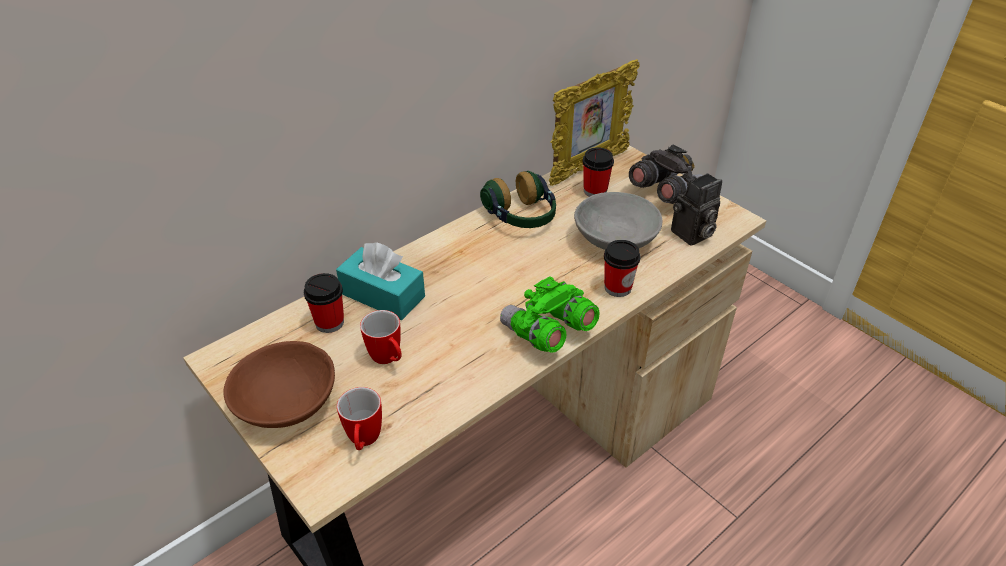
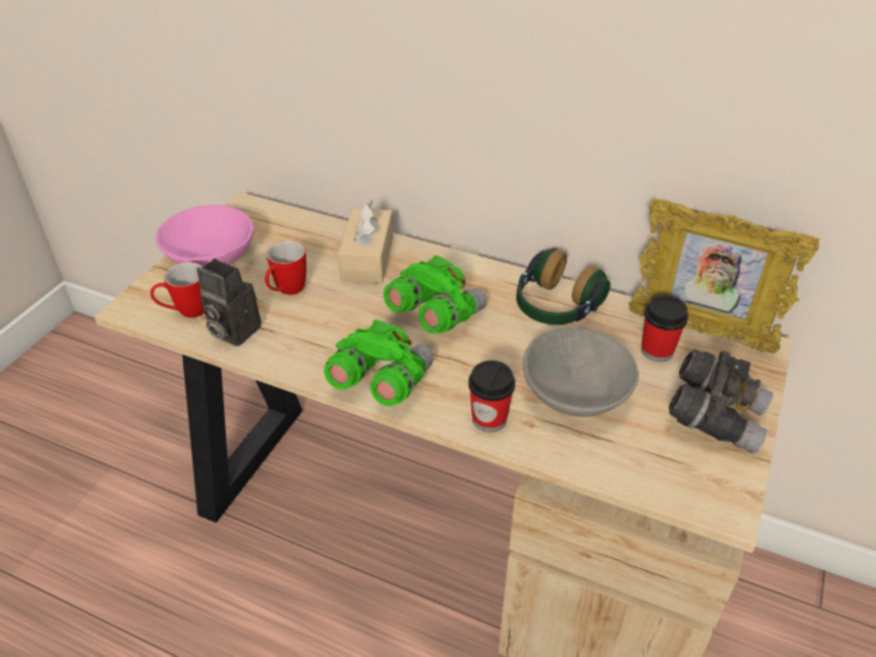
camera: 65 degrees right, 0 degrees up
brown bowl [223,341,335,428] -> pink bowl [156,205,254,266]
cup [304,273,344,333] -> none
turquoise tissue box [336,242,425,320] -> beige tissue box [338,200,393,284]
camera [671,173,722,245] -> camera moved to [197,259,261,346]
none -> green binoculars [384,255,487,333]

